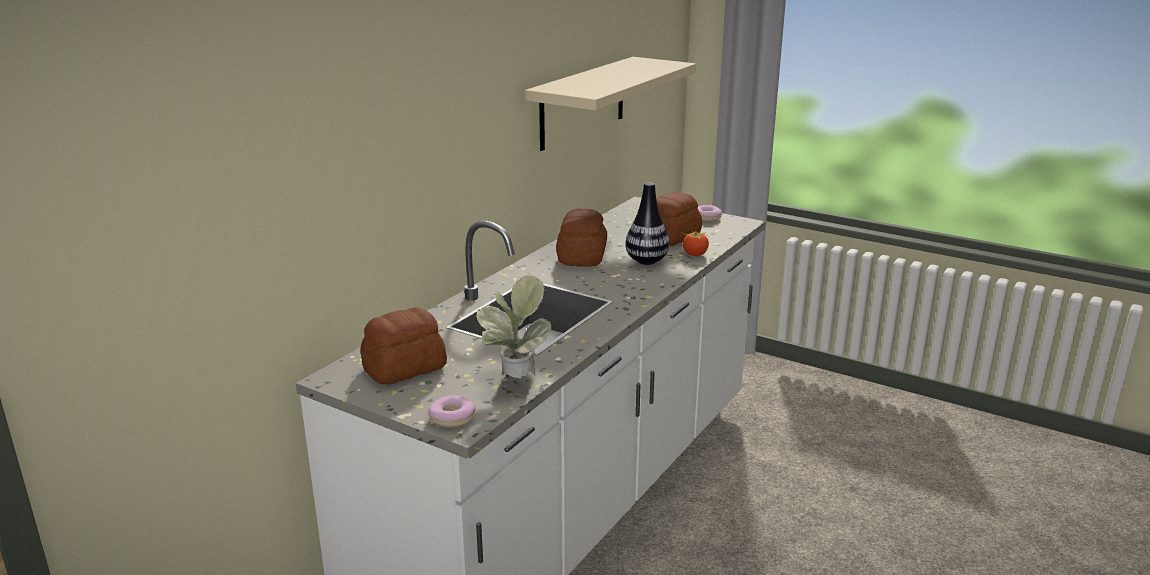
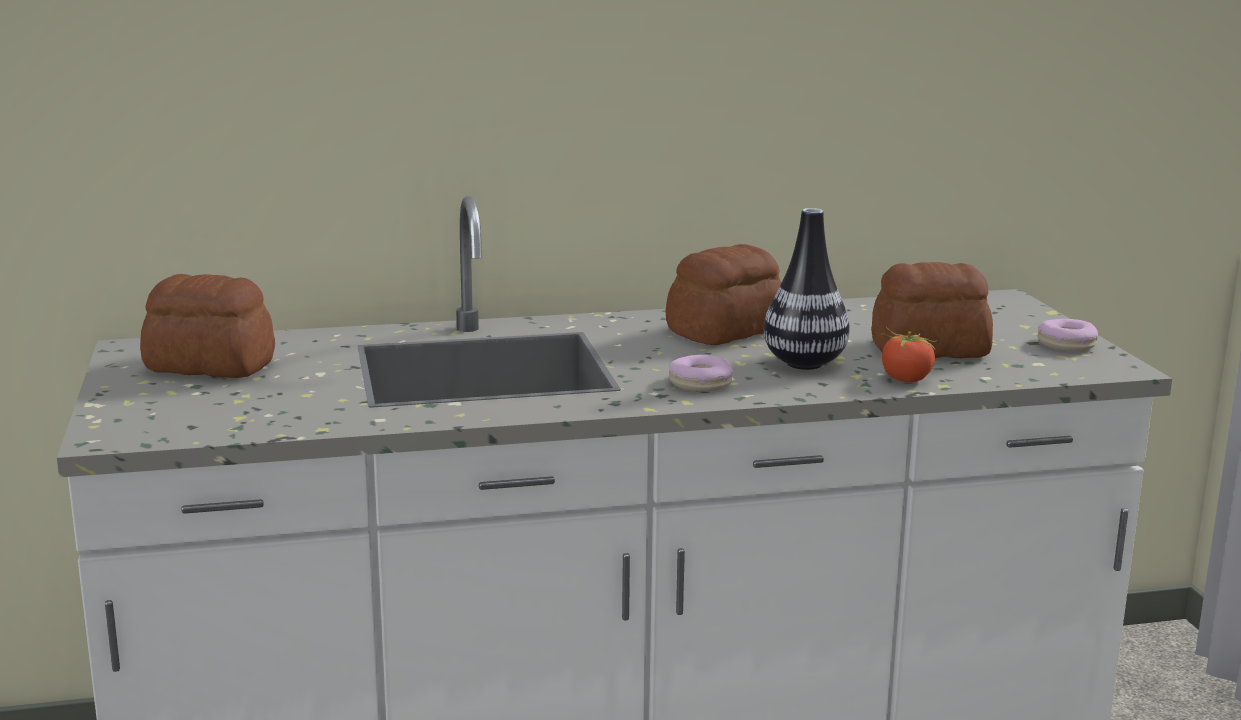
camera: 45 degrees right, 5 degrees down
donut [429,395,475,427] -> donut moved to [669,355,733,392]
potted plant [477,275,551,378] -> none
beige shelf [525,57,696,151] -> none

